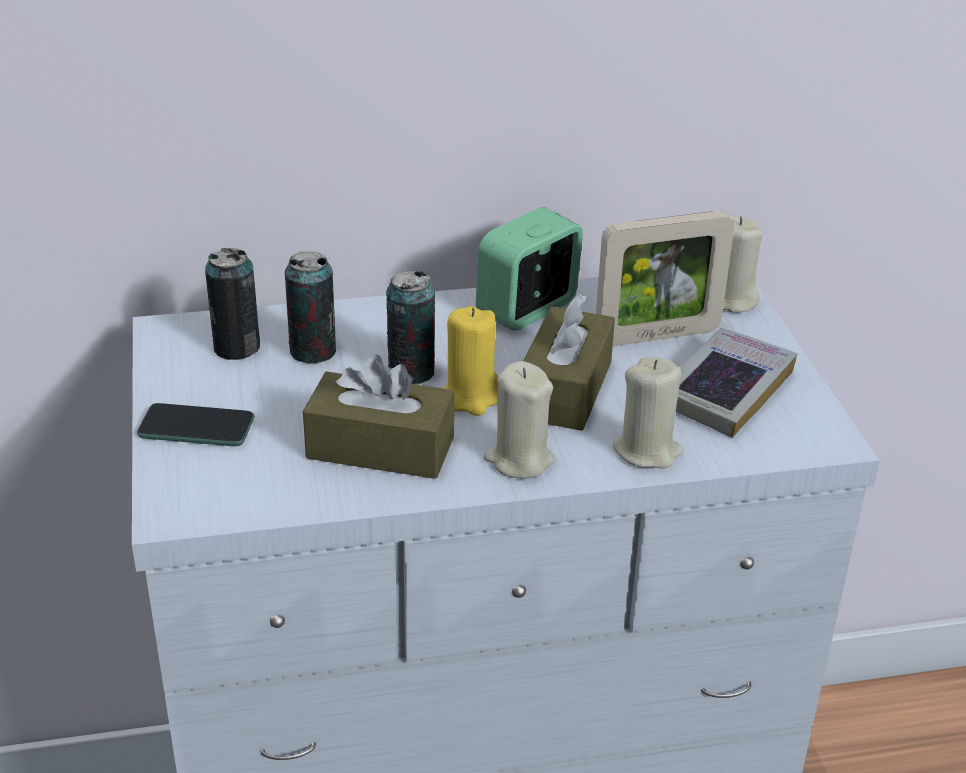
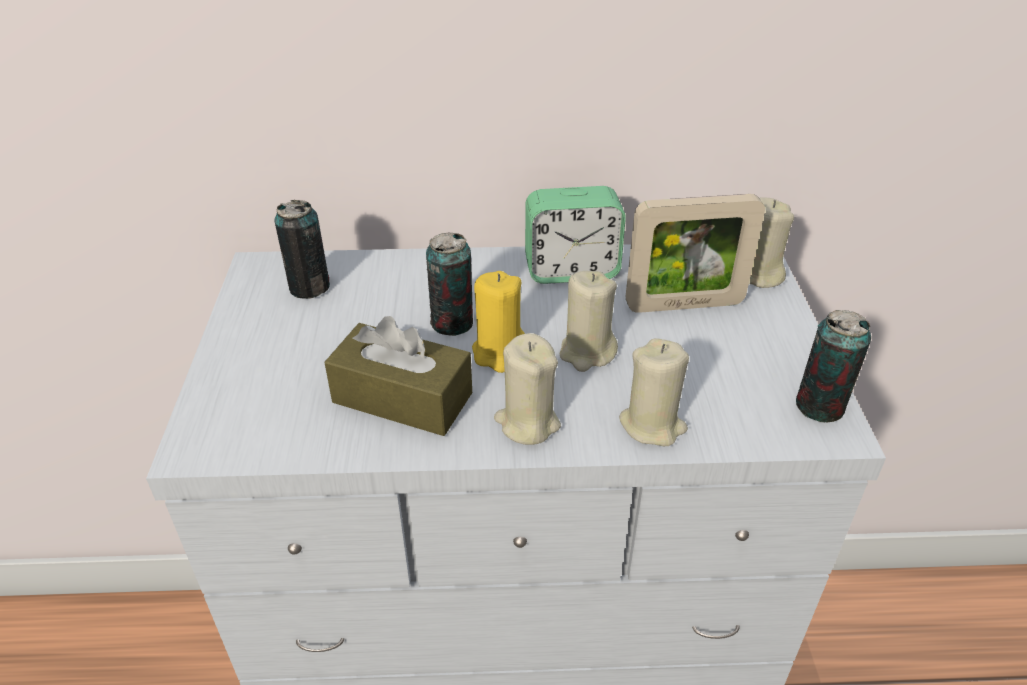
camera: 10 degrees right, 5 degrees up
phone [137,403,254,446] -> none
can [285,251,336,364] -> can moved to [796,310,871,422]
alarm clock [476,207,583,331] -> alarm clock turned 150 degrees counterclockwise [525,186,626,284]
brown tissue box [524,293,615,431] -> beige candle [560,271,618,372]
book [676,328,797,438] -> none

